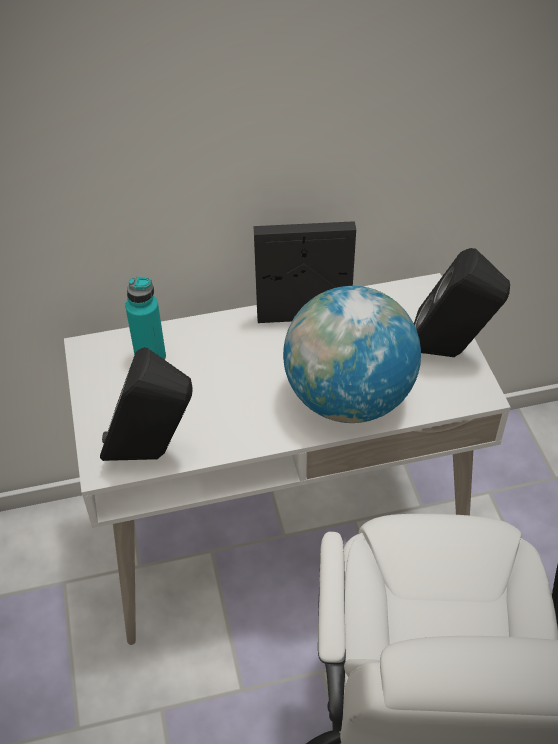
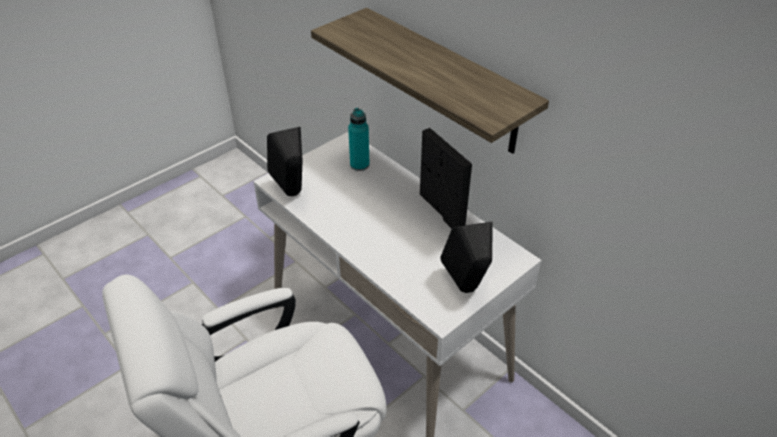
camera: 60 degrees right, 5 degrees down
globe [283,286,421,423] -> none
none -> shelf [311,8,549,154]

